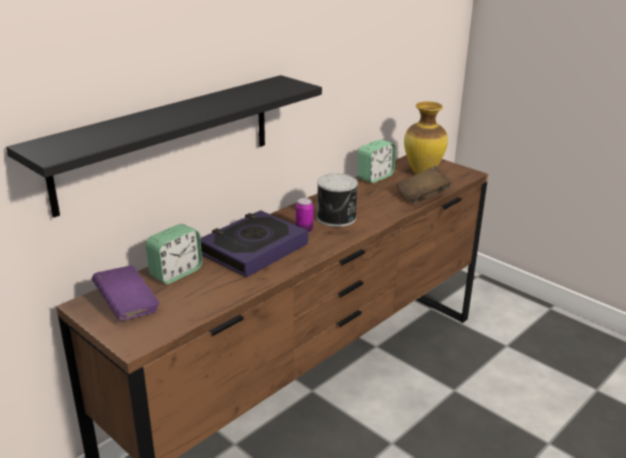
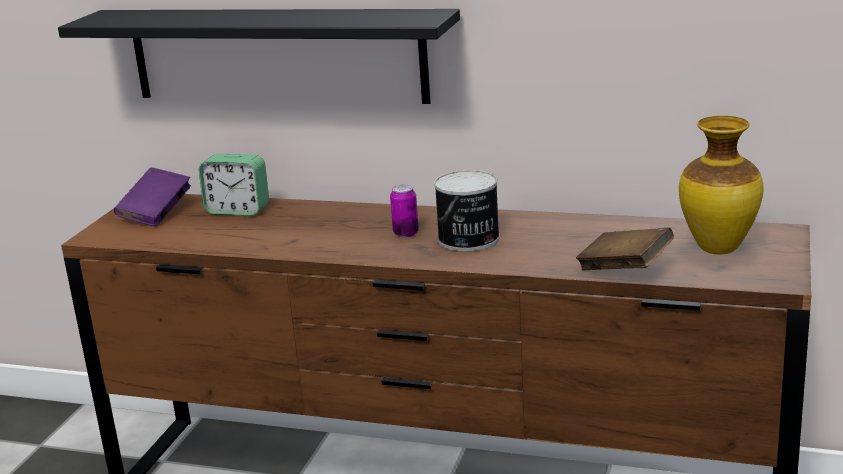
camera: 65 degrees right, 5 degrees down
book [200,210,308,278] -> none
alarm clock [358,139,396,183] -> none

